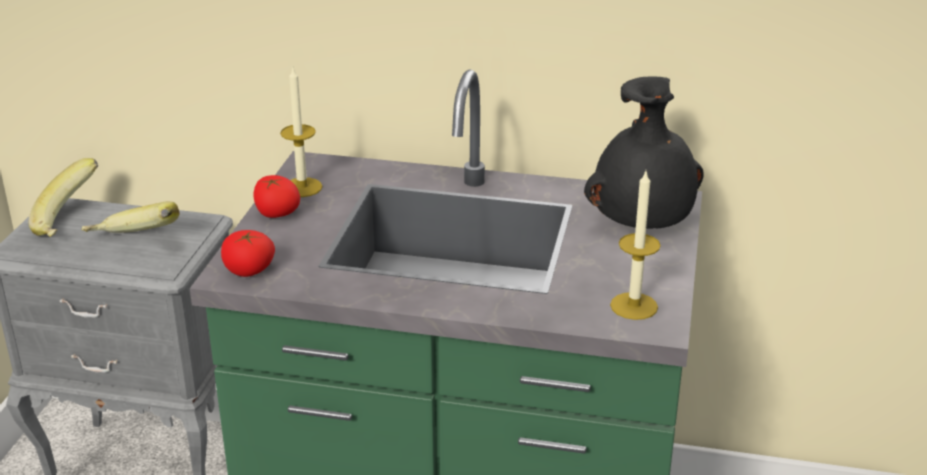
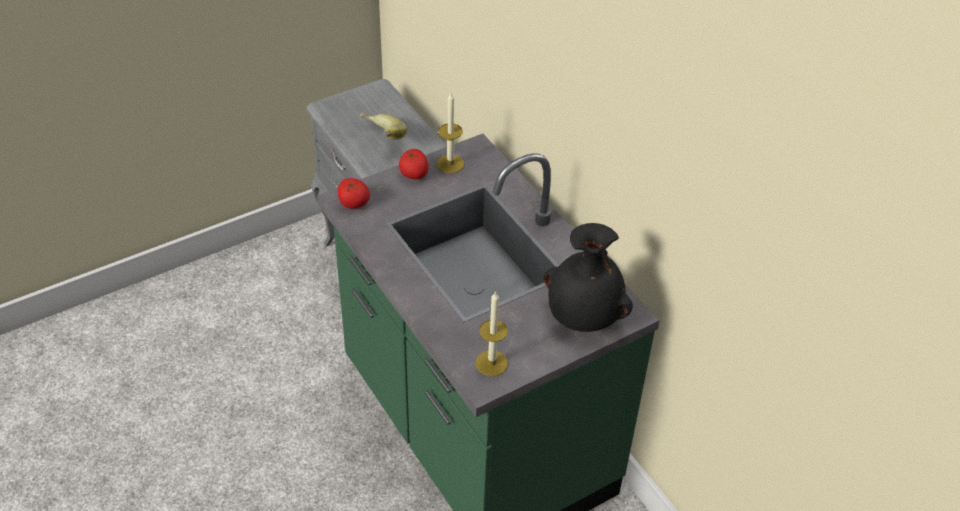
camera: 45 degrees right, 15 degrees up
banana [29,158,98,237] -> none

